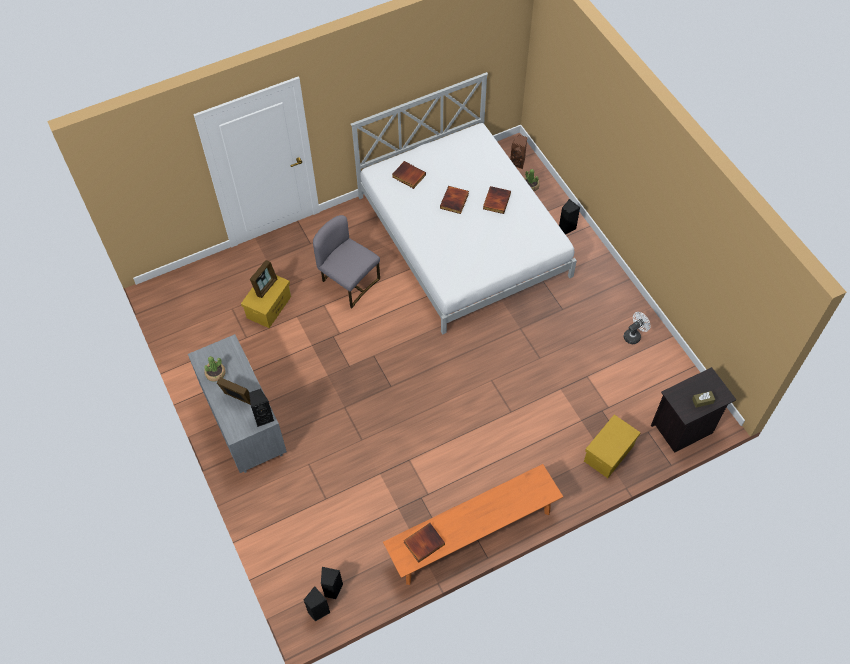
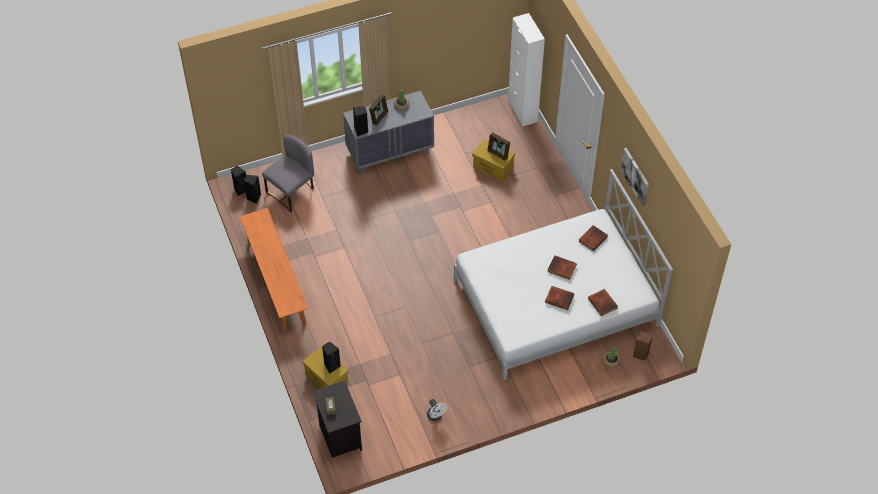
camera: 95 degrees right, 5 degrees down
grey chair [313,215,380,308] -> grey chair moved to [262,135,314,212]
book [403,523,445,563] -> book moved to [588,289,618,316]
black speaker [559,199,580,235] -> black speaker moved to [322,342,341,374]
none -> white cabinet [508,13,545,127]
none -> picture [621,148,649,206]

